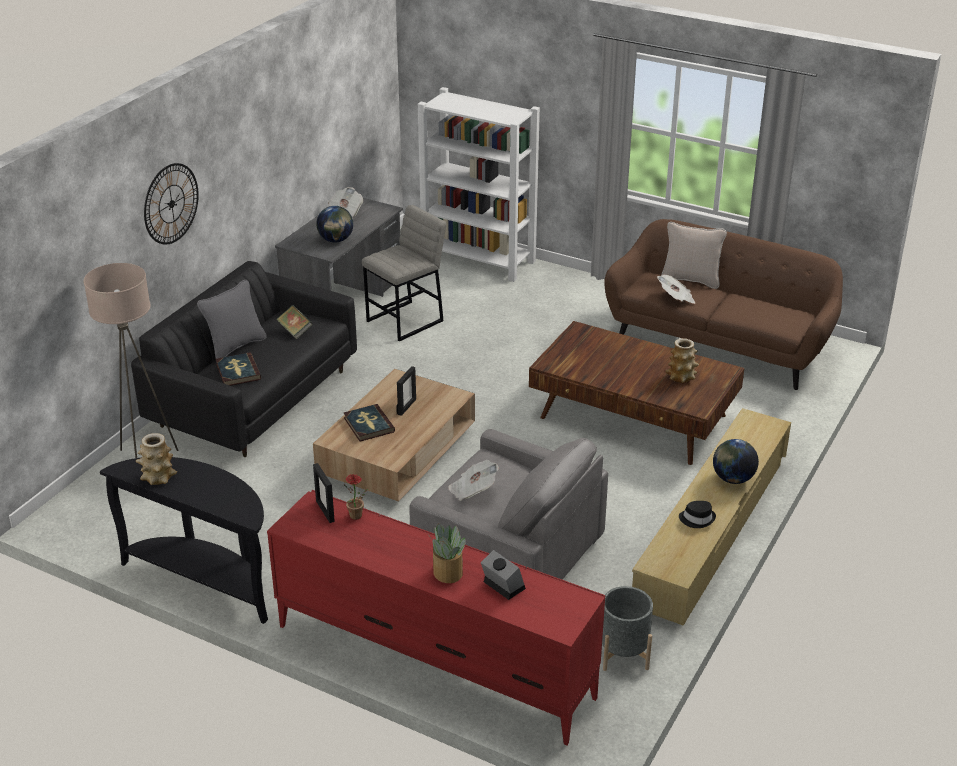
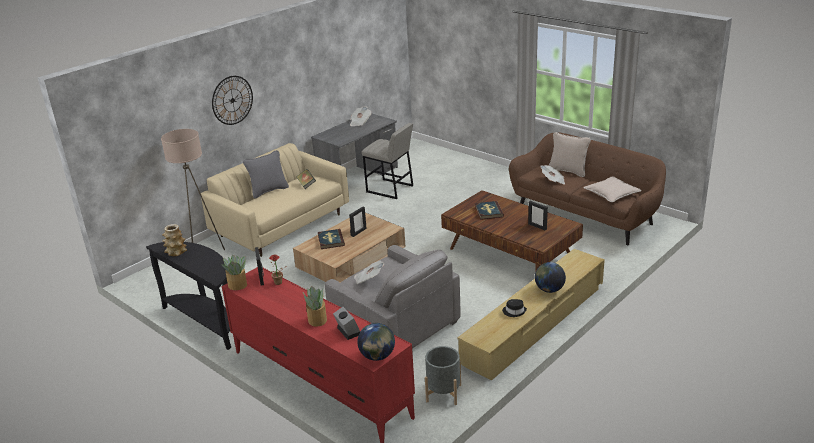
camera: 15 degrees right, 5 degrees down
black sofa [131,261,357,457] -> beige sofa [201,143,349,257]
book [216,352,261,386] -> book moved to [475,201,504,220]
globe [316,206,353,243] -> globe moved to [357,323,395,361]
grey chair [362,205,446,342] -> grey chair turned 60 degrees clockwise [362,123,413,199]
white bookcase [418,87,540,282] -> none
vase [665,338,699,383] -> picture frame [528,201,548,230]
none -> potted plant [221,255,247,290]
none -> beige pillow [584,176,642,202]

